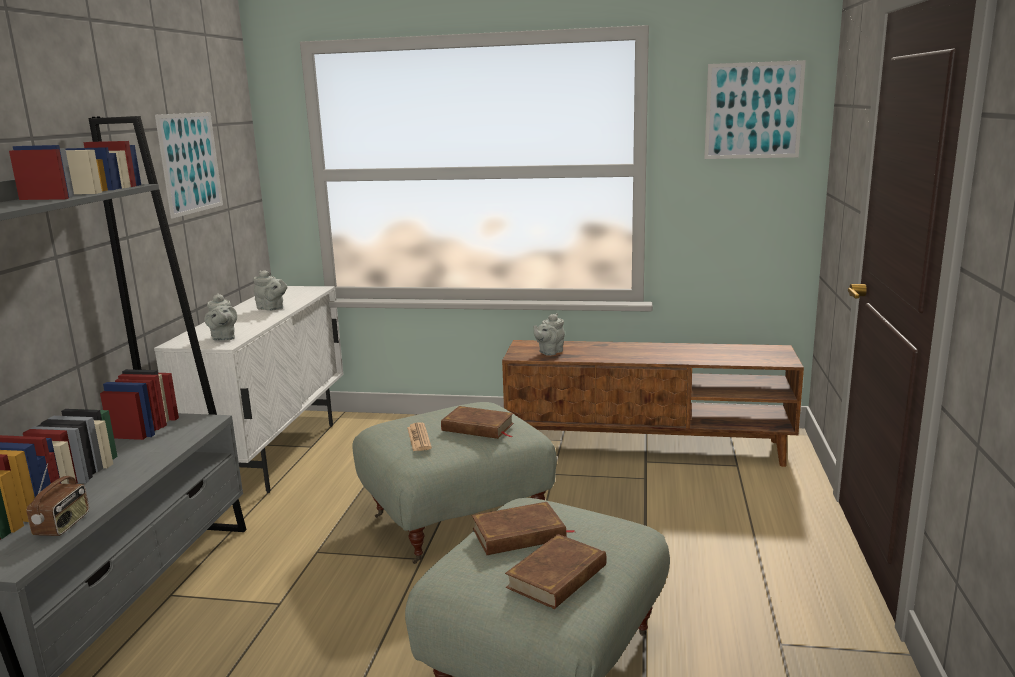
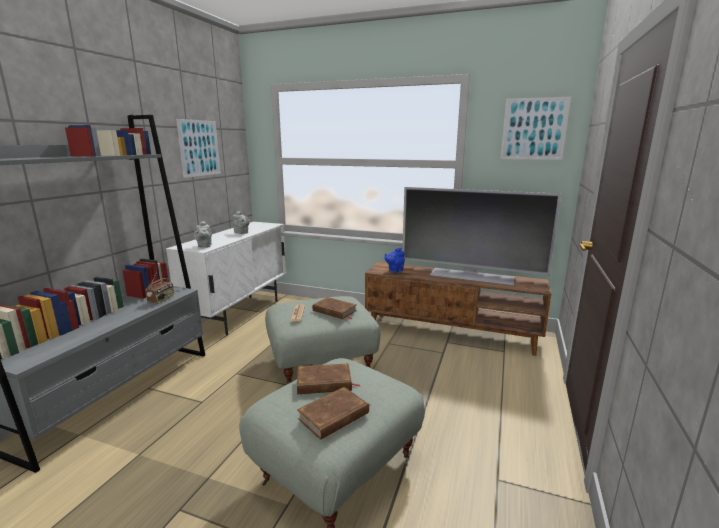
camera: 10 degrees right, 0 degrees up
radio [27,463,89,536] -> radio moved to [145,272,174,304]
grey teapot [533,313,565,356] -> blue teapot [385,248,405,273]
none -> television [402,187,561,286]

